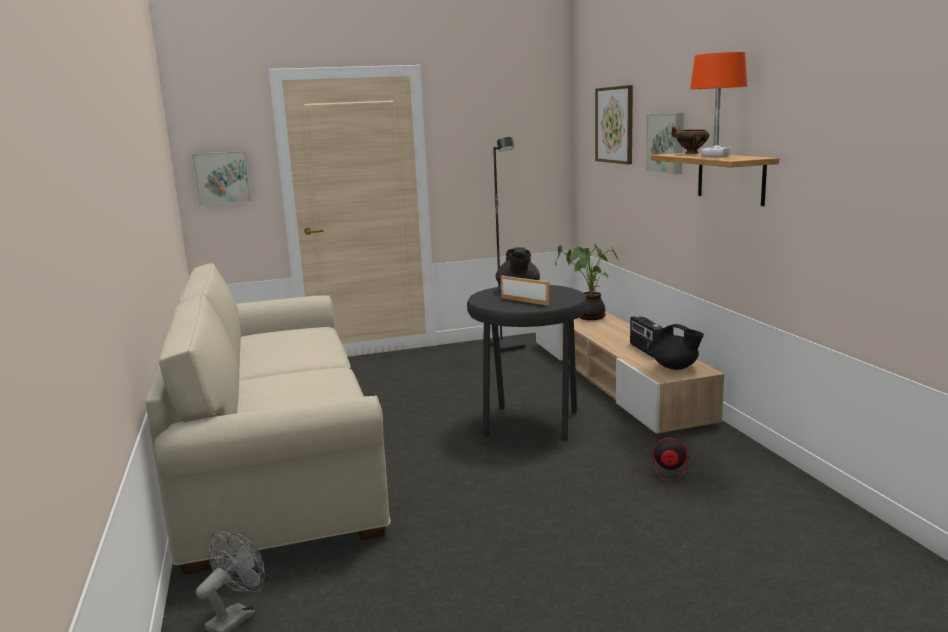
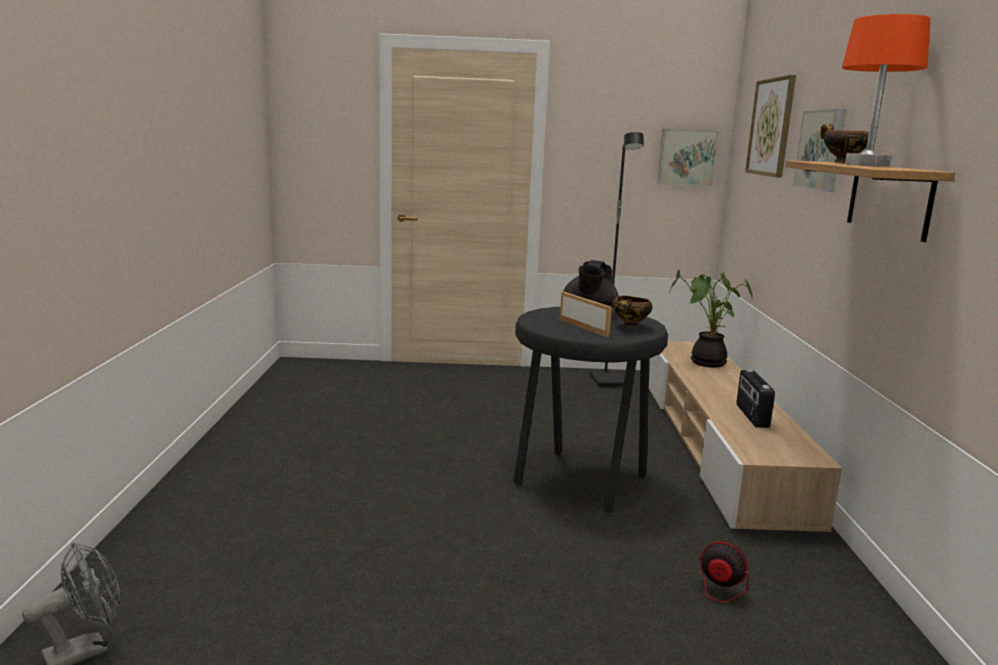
camera: 15 degrees right, 0 degrees up
beige sofa [145,262,390,575] -> none
picture [192,151,252,205] -> picture moved to [657,129,719,187]
black teapot [653,324,704,370] -> none
none -> bowl [612,296,653,329]

